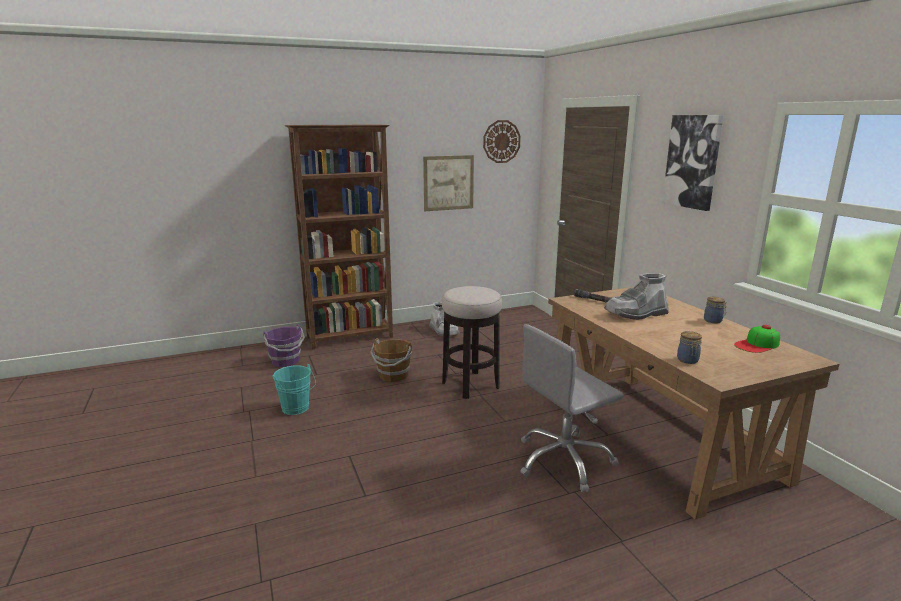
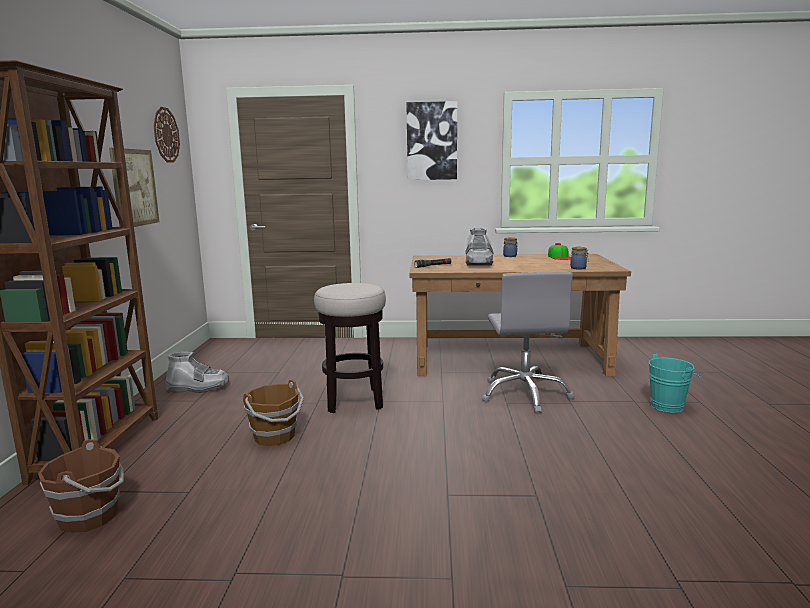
camera: 65 degrees left, 5 degrees down
purple bucket [263,325,305,367] -> brown bucket [38,439,124,533]
turquoise bucket [272,364,316,415] -> turquoise bucket moved to [649,354,701,413]

